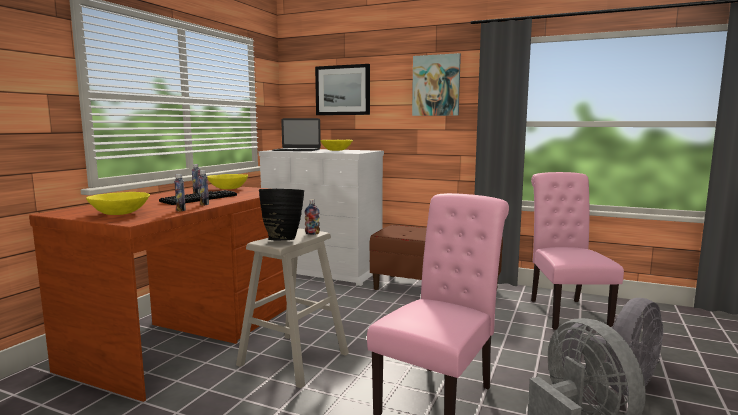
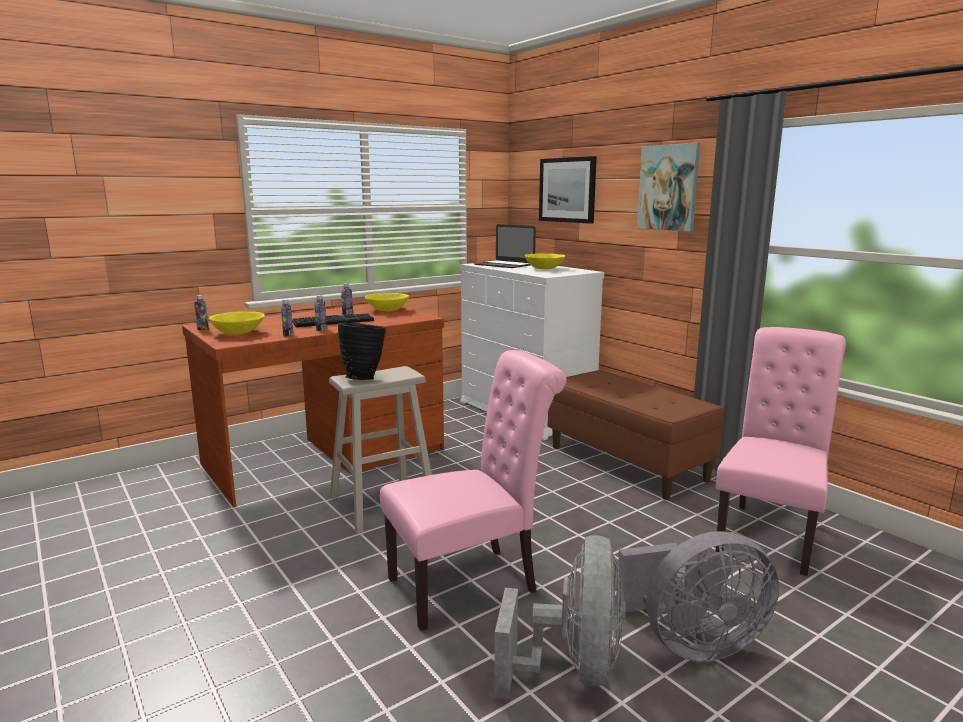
camera: 30 degrees right, 5 degrees up
bottle [305,199,320,235] -> bottle moved to [194,295,209,331]

